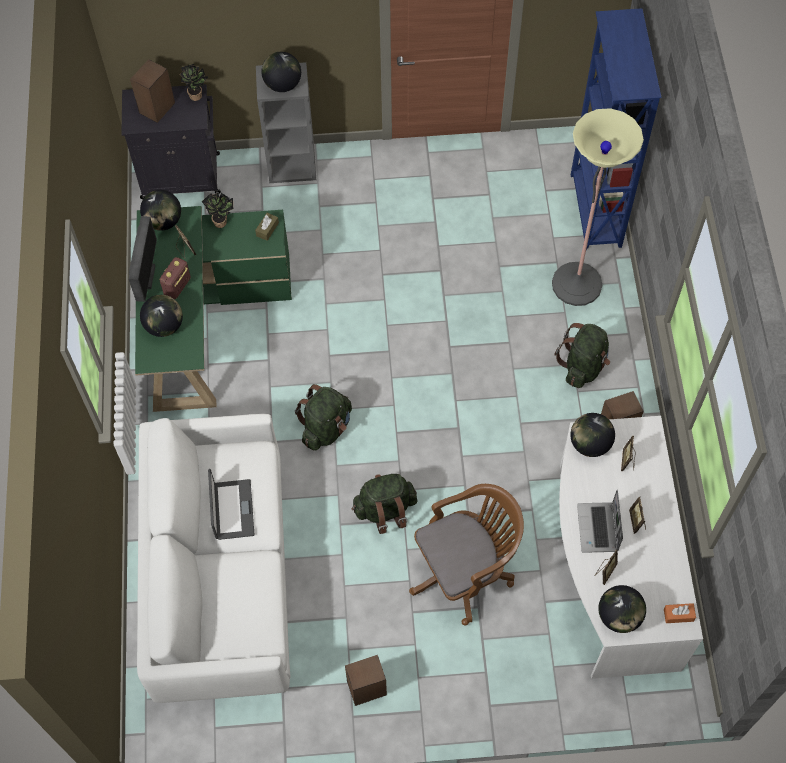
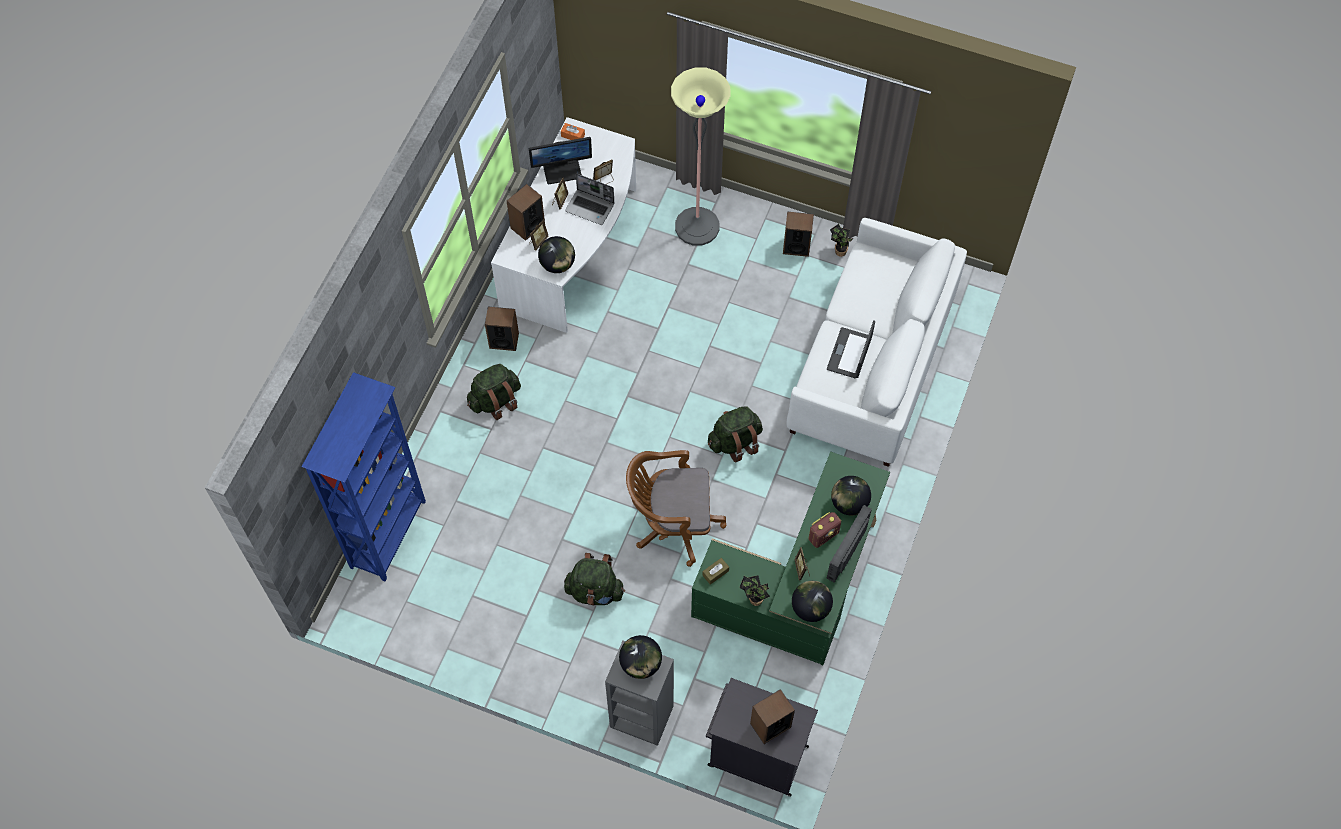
camera: 155 degrees left, 0 degrees up
potted plant [180,64,209,101] -> potted plant moved to [830,224,853,257]
green backpack [352,474,417,534] -> green backpack moved to [564,553,625,605]
brown office chair [409,484,524,626] -> brown office chair moved to [626,450,727,567]
floor lamp [552,108,644,306] -> floor lamp moved to [671,68,731,246]
laptop [577,490,623,553] -> laptop turned 90 degrees clockwise [565,174,614,225]
globe [598,585,646,633] -> none
none -> speaker [507,184,545,241]
none -> monitor [529,137,592,185]

